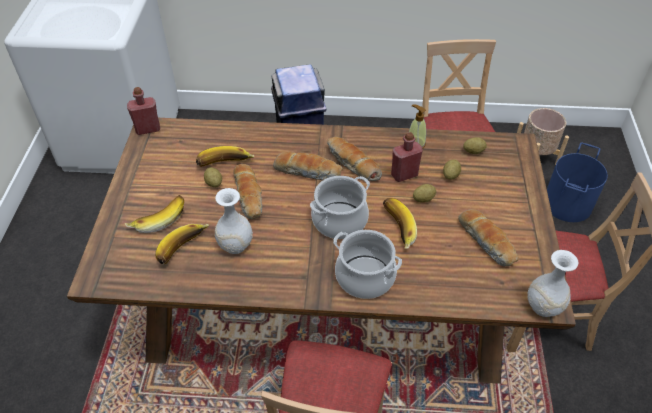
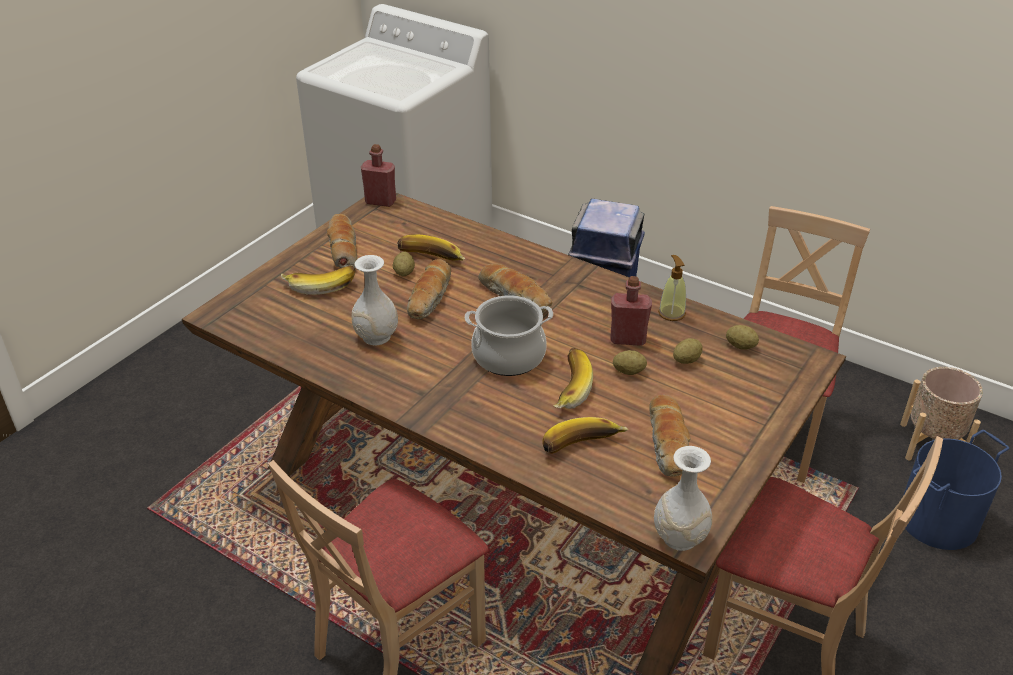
camera: 30 degrees right, 10 degrees down
banana [155,224,210,264] -> banana moved to [542,417,628,454]
bread [327,137,382,181] -> bread moved to [327,214,358,268]
cooking pot [333,230,402,299] -> none

